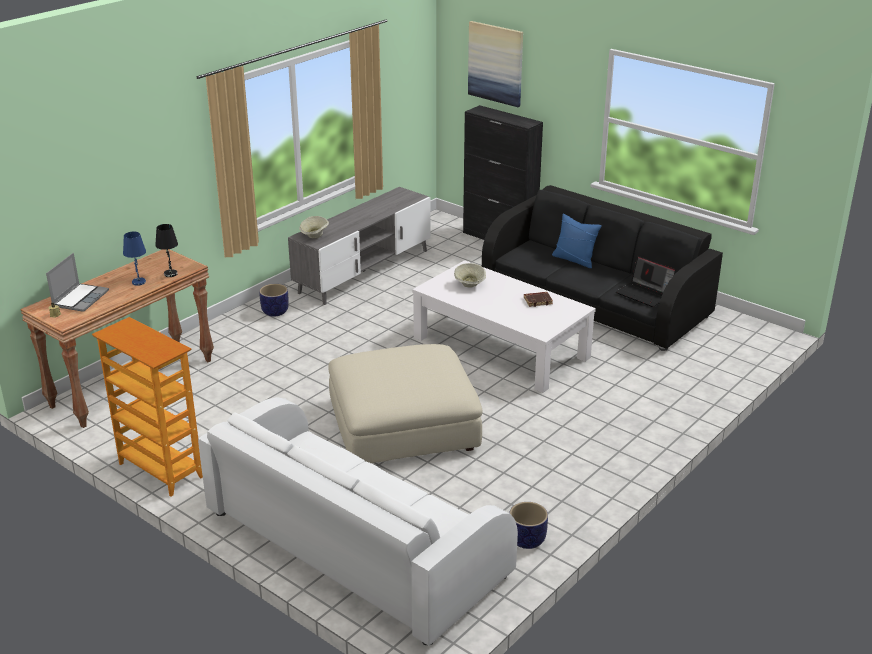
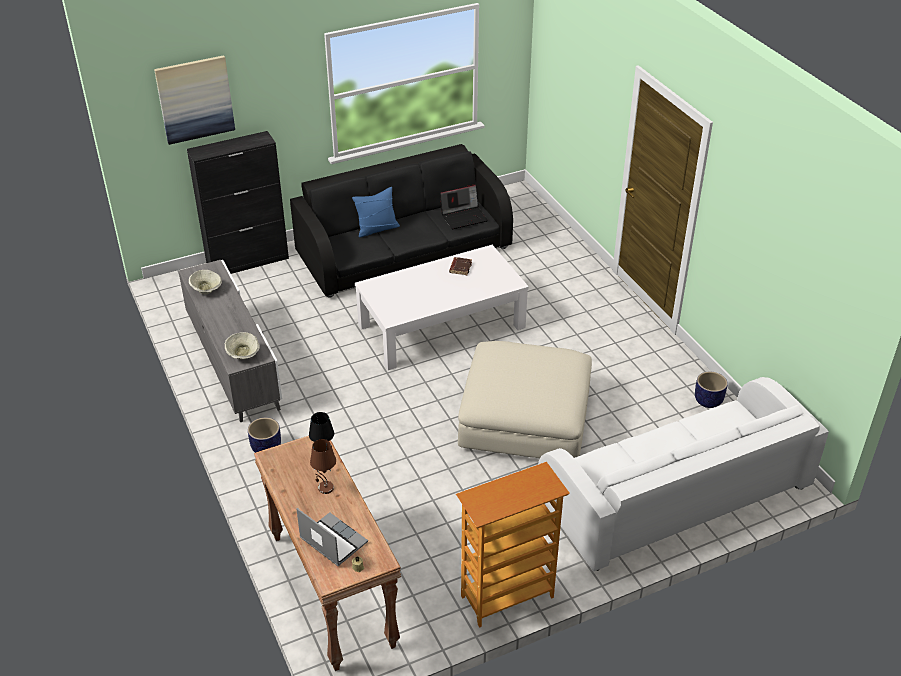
camera: 65 degrees left, 10 degrees up
blue table lamp [123,232,146,286] -> brown table lamp [310,439,336,494]
beige bowl [454,263,486,288] -> beige bowl moved to [189,270,222,295]

